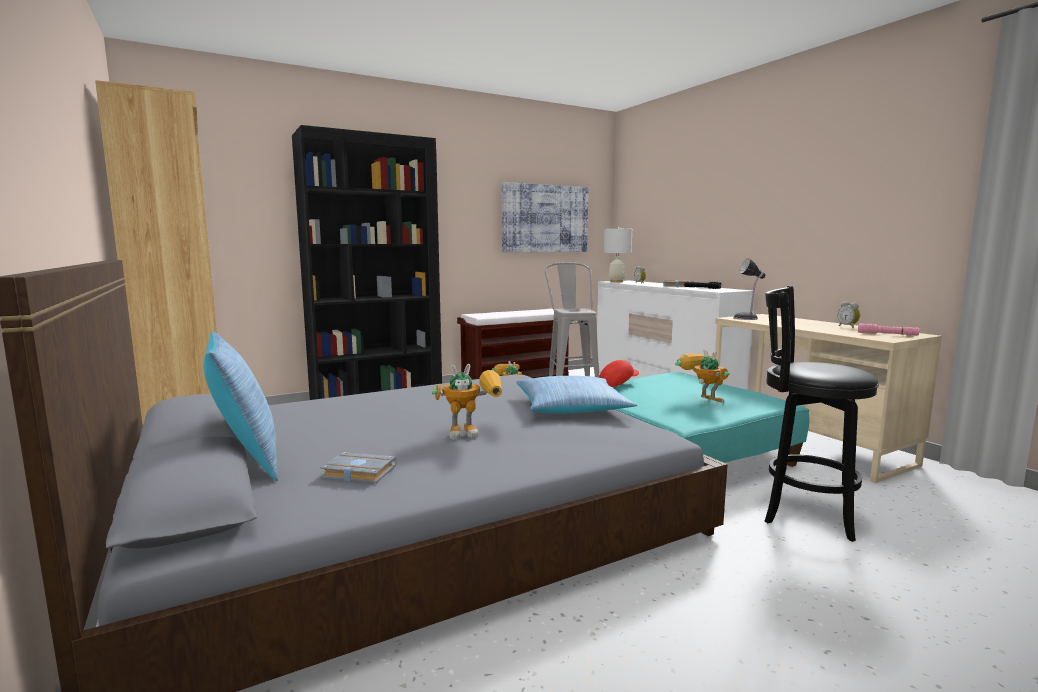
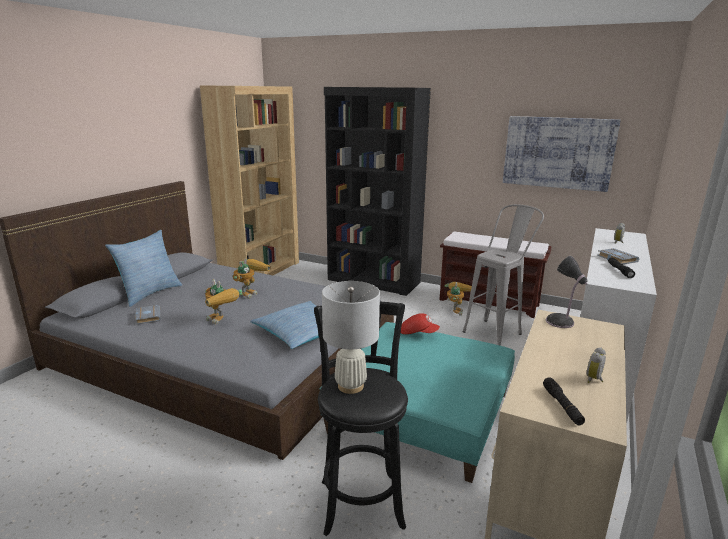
camera: 55 degrees right, 10 degrees up
white table lamp [604,227,632,283] -> white table lamp moved to [322,281,380,394]
toy robot [675,349,730,404] -> toy robot moved to [232,258,271,299]
pink flashlight [858,323,920,336] -> black flashlight [543,377,585,425]

